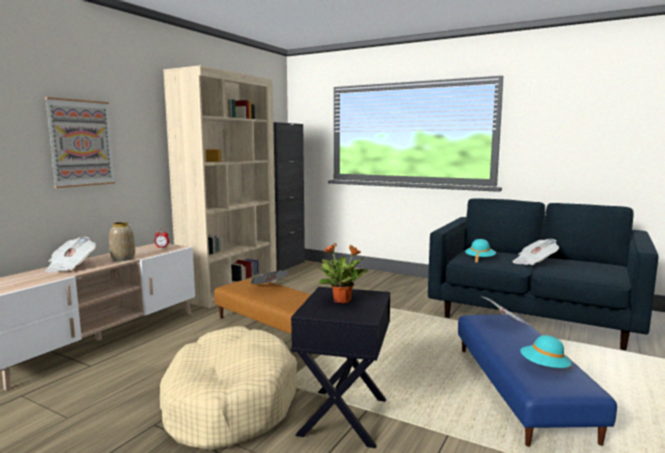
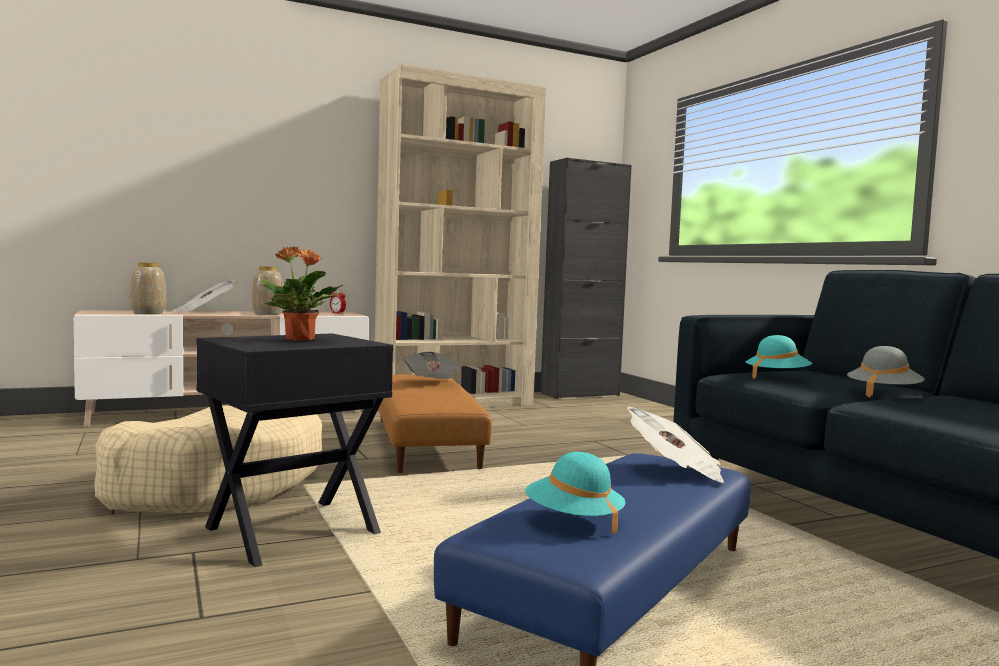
camera: 35 degrees right, 5 degrees down
picture [45,97,115,188] -> none
newspaper [512,239,559,265] -> grey hat [847,346,925,397]
none -> vase [130,262,166,314]

